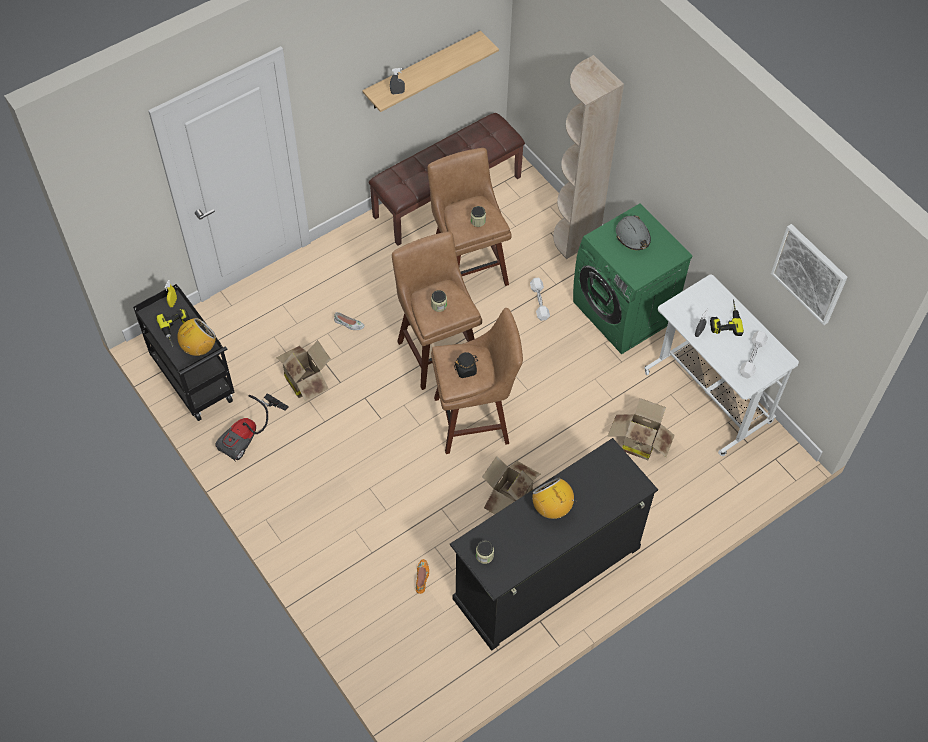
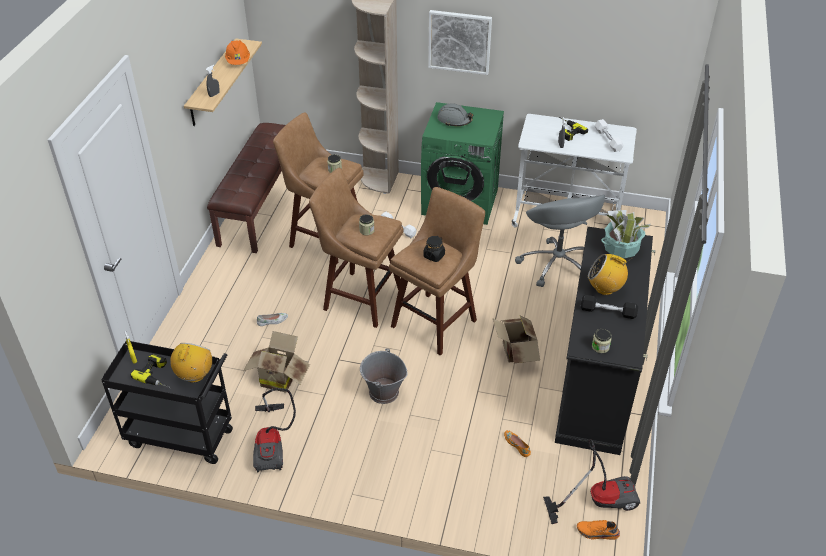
camera: 40 degrees left, 15 degrees down
cardboard box [607,398,675,460] -> grey office chair [515,194,605,287]
picture [771,224,847,325] -> picture moved to [428,10,492,75]
none -> orange hard hat [225,40,250,65]
none -> grey bucket [360,348,408,404]
none -> vacuum cleaner [543,439,640,524]
none -> orange shoe [577,520,620,540]
none -> black dumbbell [581,295,638,319]
none -> potted plant [601,210,651,259]

